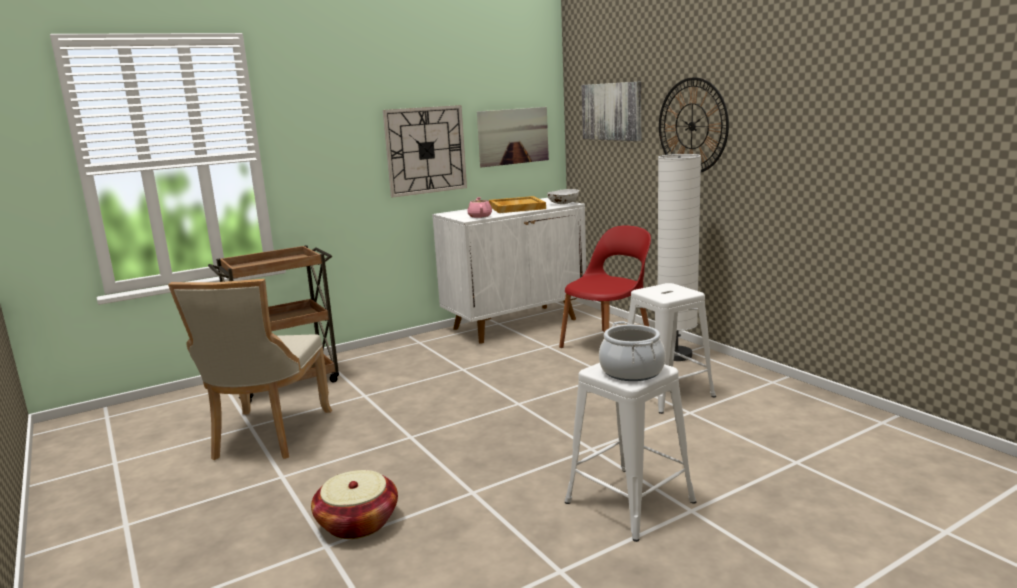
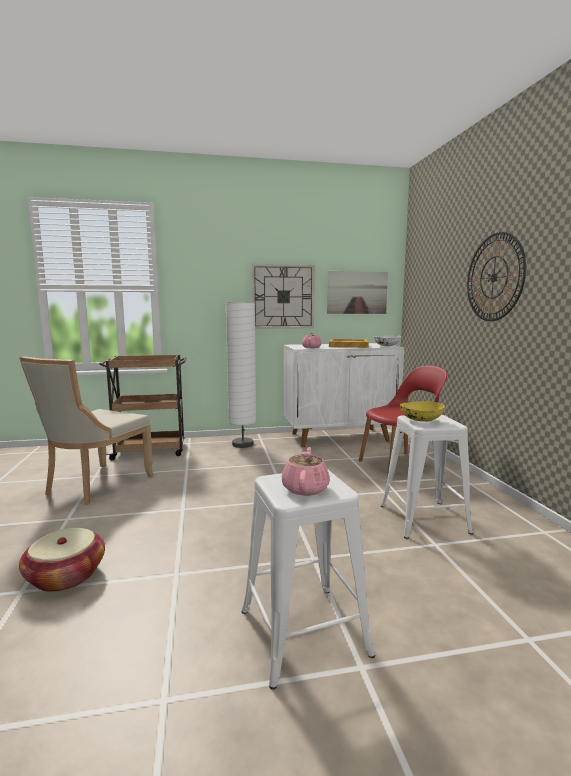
camera: 20 degrees right, 5 degrees down
picture [582,81,641,141] -> none
cooking pot [599,321,666,381] -> pink teapot [281,447,330,496]
white floor lamp [658,154,701,361] -> white floor lamp moved to [225,302,256,448]
none -> yellow bowl [400,401,445,422]

